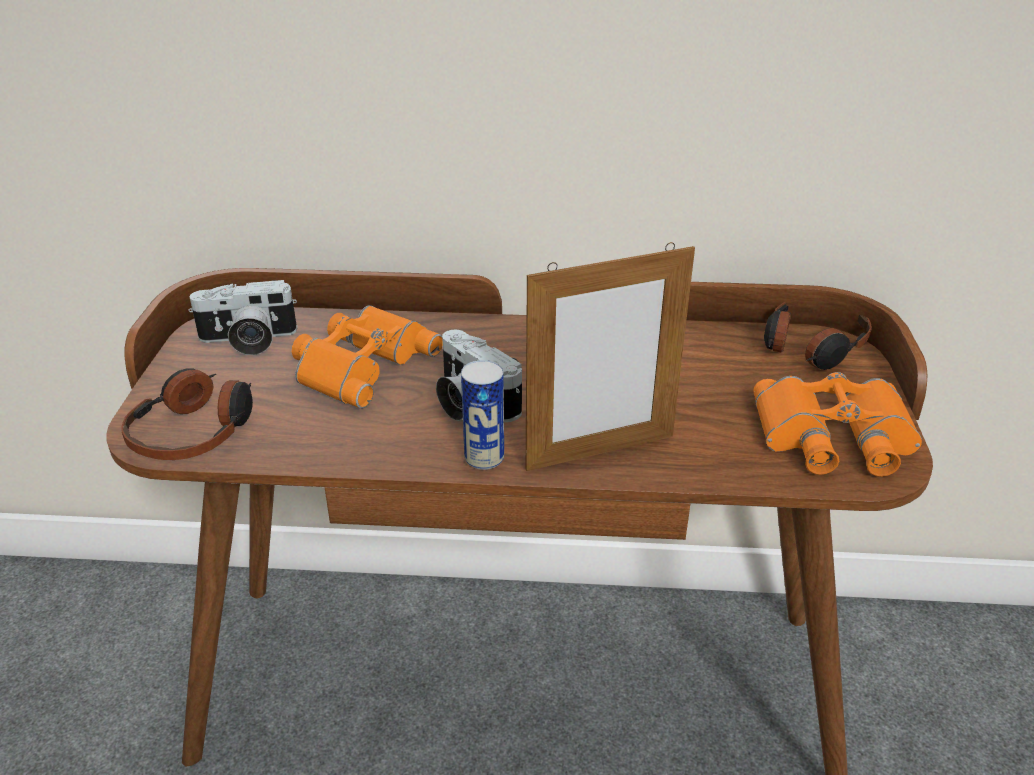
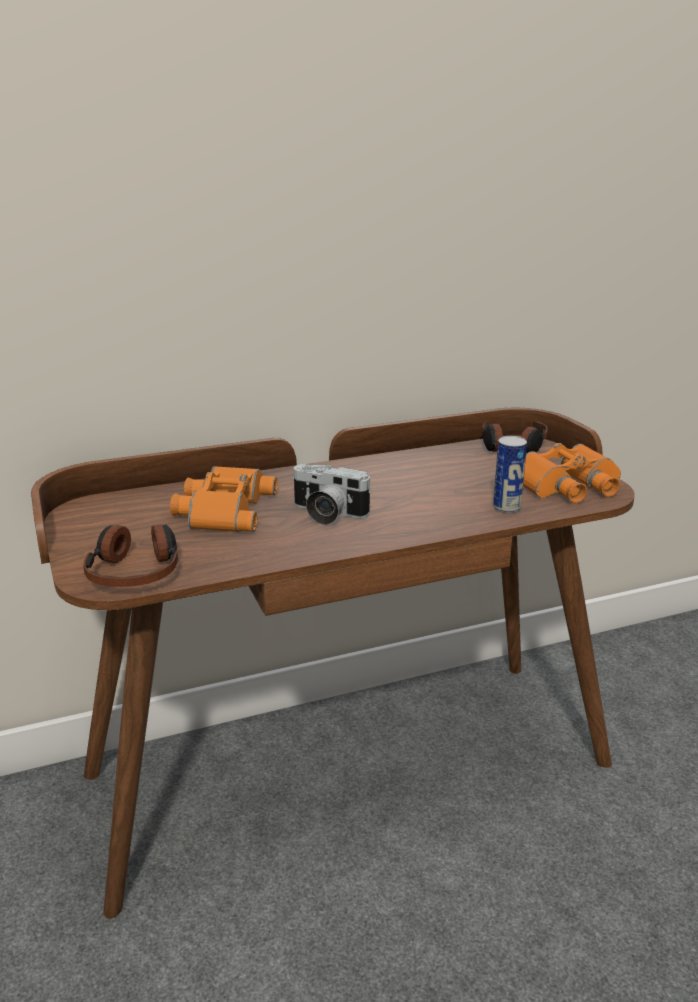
camera: 25 degrees left, 10 degrees down
camera [188,280,297,355] -> none
can [461,360,504,470] -> can moved to [493,436,527,513]
picture frame [526,242,695,471] -> none

